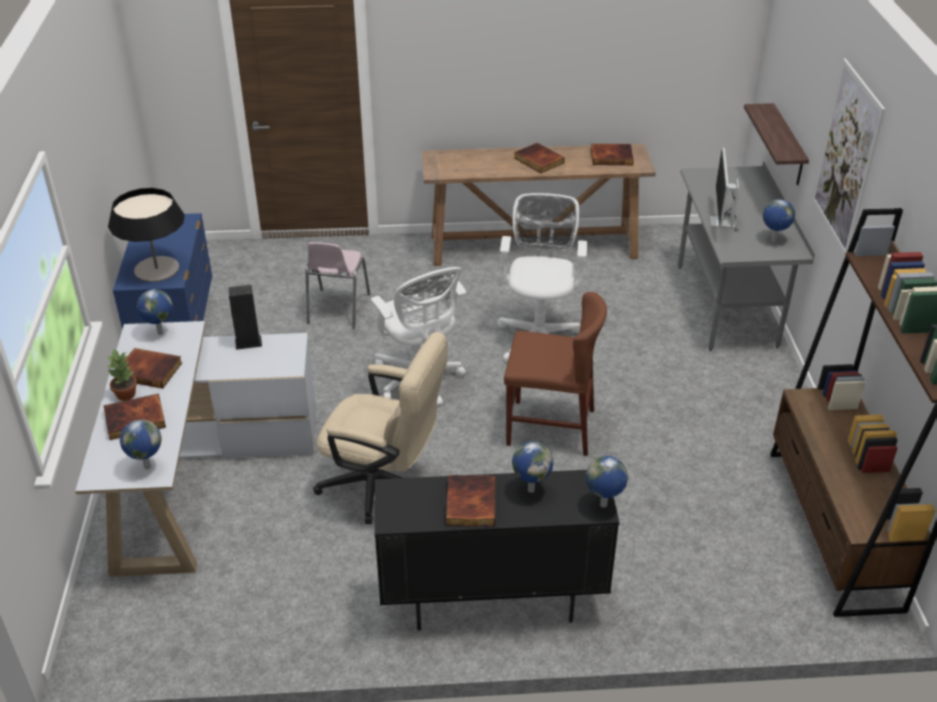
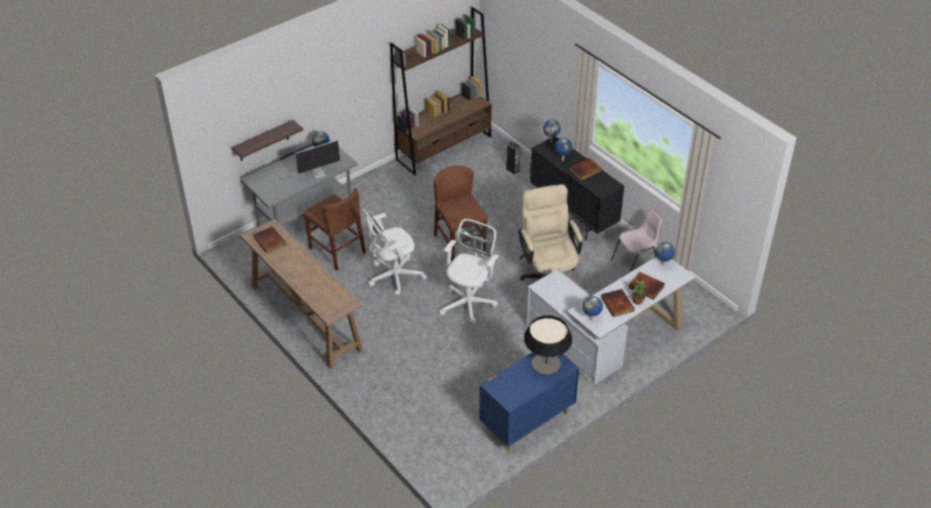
camera: 125 degrees left, 5 degrees up
speaker [228,285,262,350] -> speaker moved to [506,141,520,174]
pink chair [306,242,370,329] -> pink chair moved to [611,210,662,272]
book [514,143,565,174] -> none
picture [812,58,885,256] -> none
none -> brown chair [303,188,366,271]

